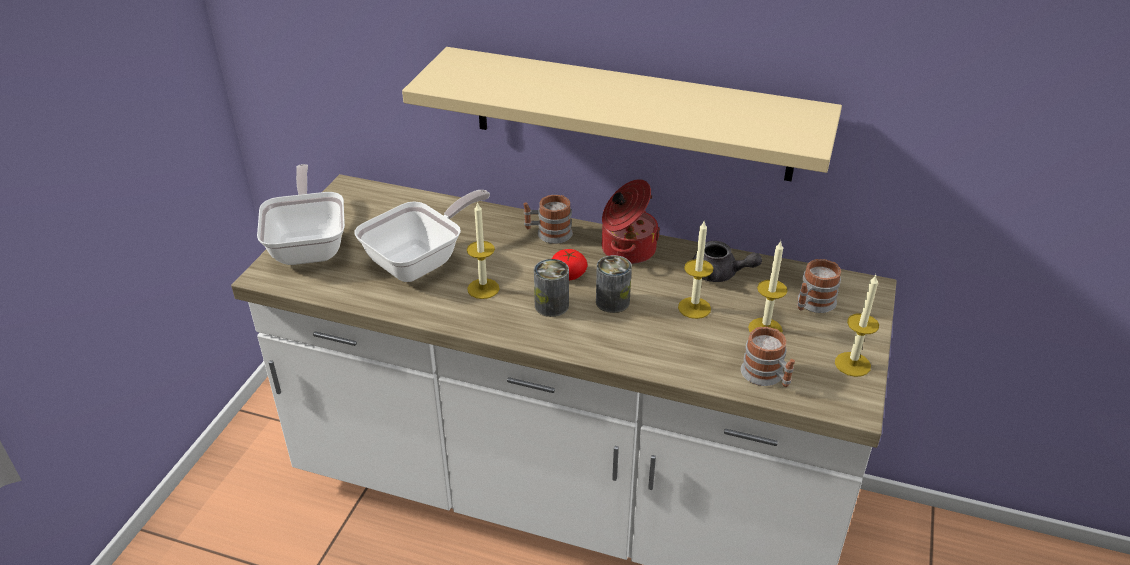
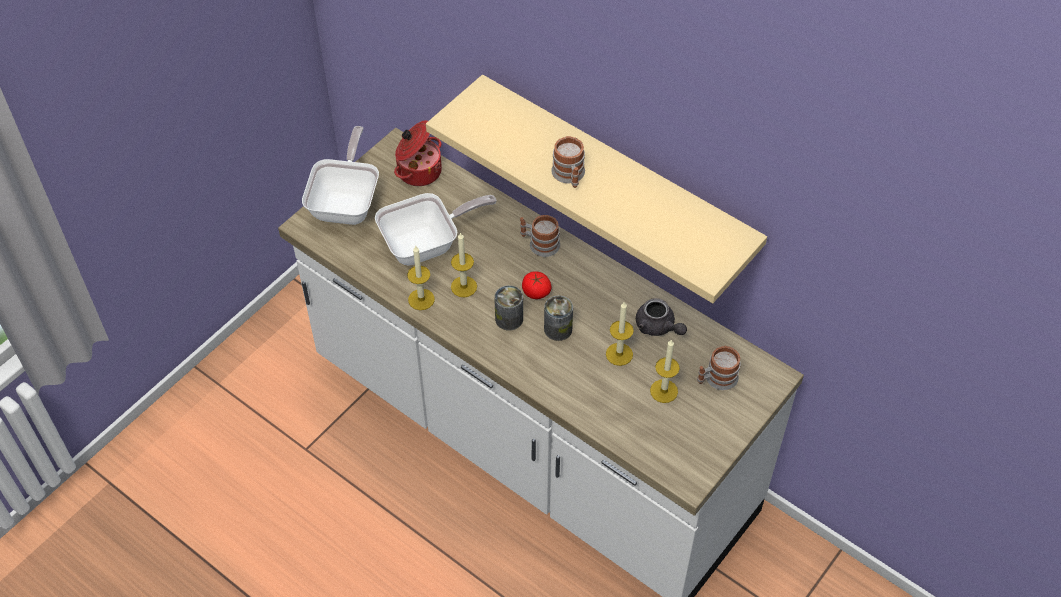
camera: 20 degrees right, 15 degrees up
cooking pot [602,179,660,264] -> cooking pot moved to [394,120,442,186]
mug [741,327,795,387] -> mug moved to [551,136,585,188]
candle [835,275,879,377] -> candle moved to [407,245,435,310]

